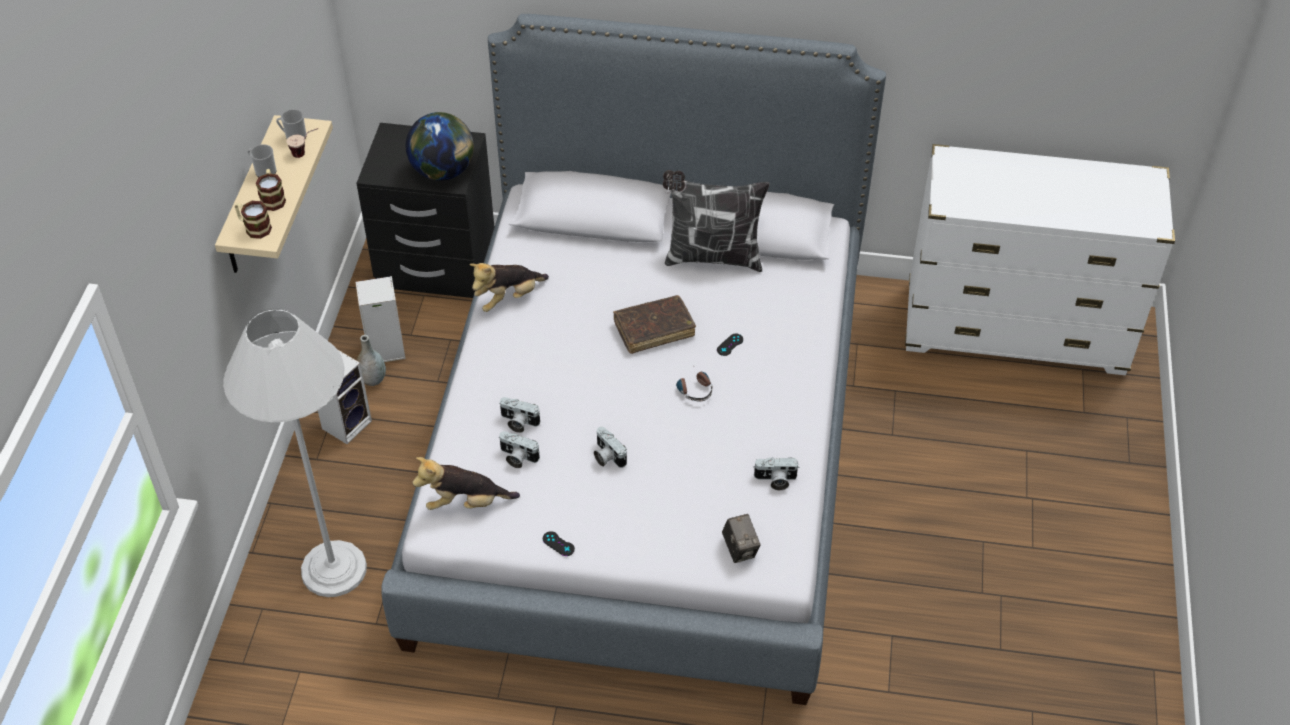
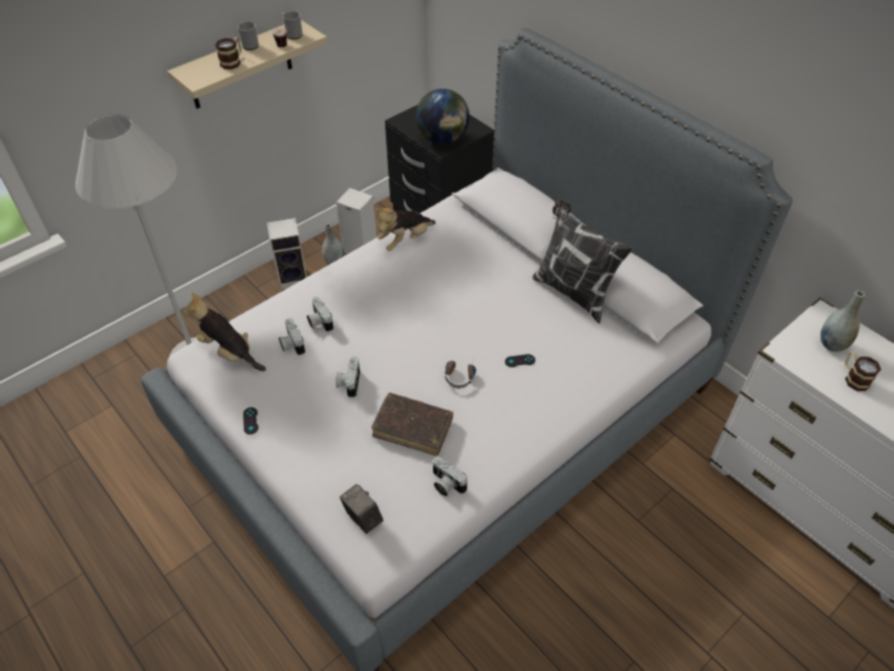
camera: 40 degrees right, 0 degrees up
mug [235,201,272,239] -> mug moved to [845,351,881,391]
plush toy [470,263,549,312] -> plush toy turned 45 degrees counterclockwise [376,208,436,251]
brown book [613,295,696,354] -> brown book moved to [372,392,453,456]
camera [722,514,761,563] -> camera turned 120 degrees clockwise [340,484,383,534]
none -> grey vase [820,290,865,352]

